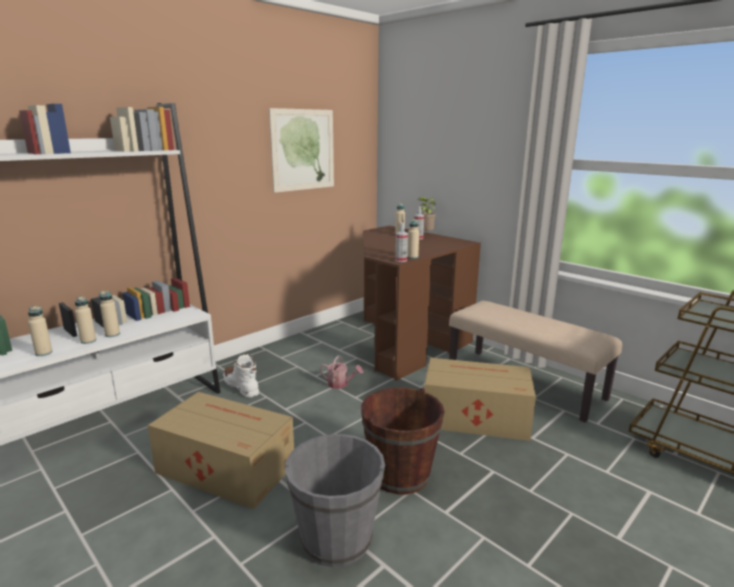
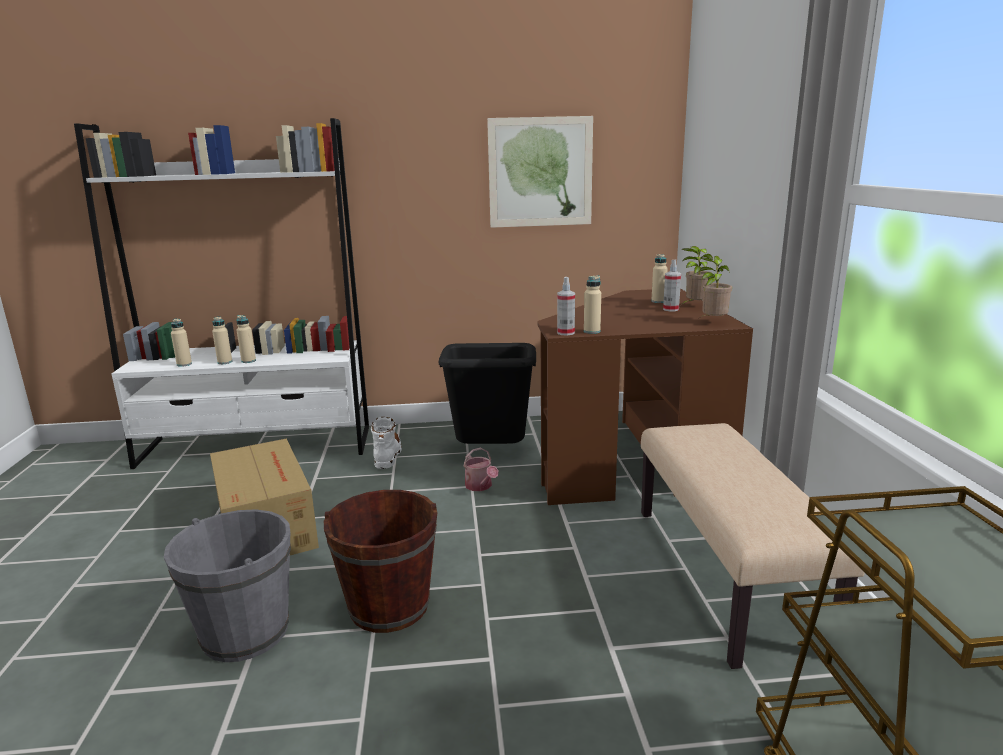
camera: 40 degrees right, 0 degrees up
cardboard box [424,358,536,441] -> none
none -> black trash can [439,343,536,444]
none -> potted plant [700,256,732,317]

